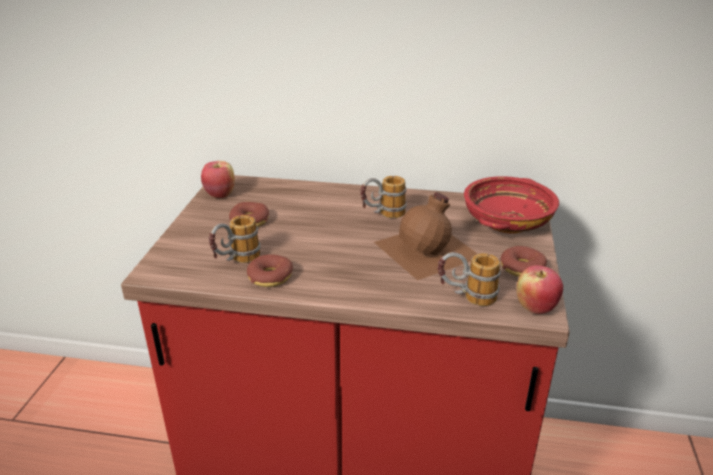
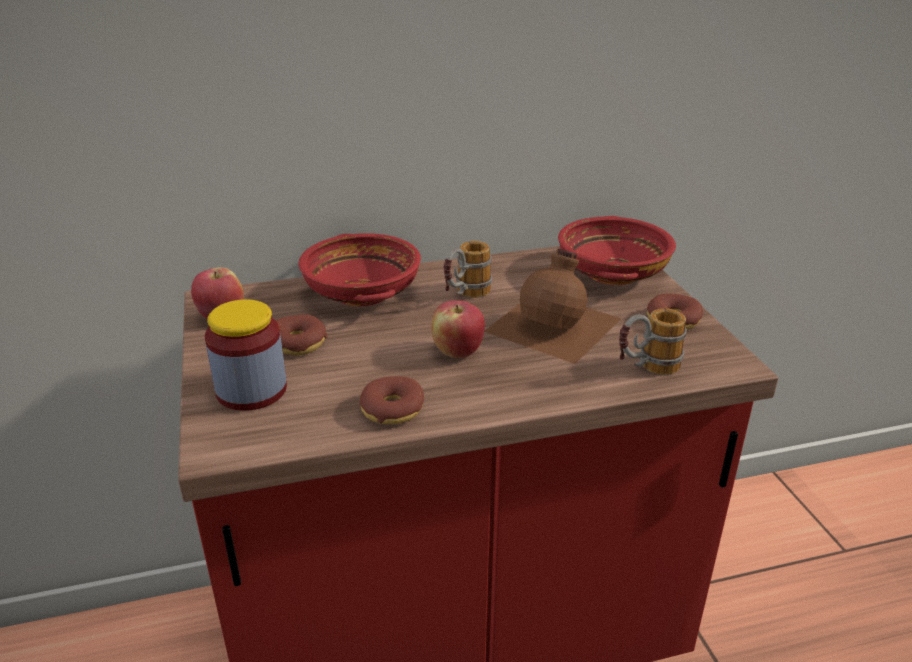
camera: 25 degrees left, 0 degrees up
mug [209,215,260,263] -> none
apple [516,265,563,314] -> apple moved to [431,300,485,358]
none -> jar [205,299,287,411]
none -> red bowl [298,233,421,306]

